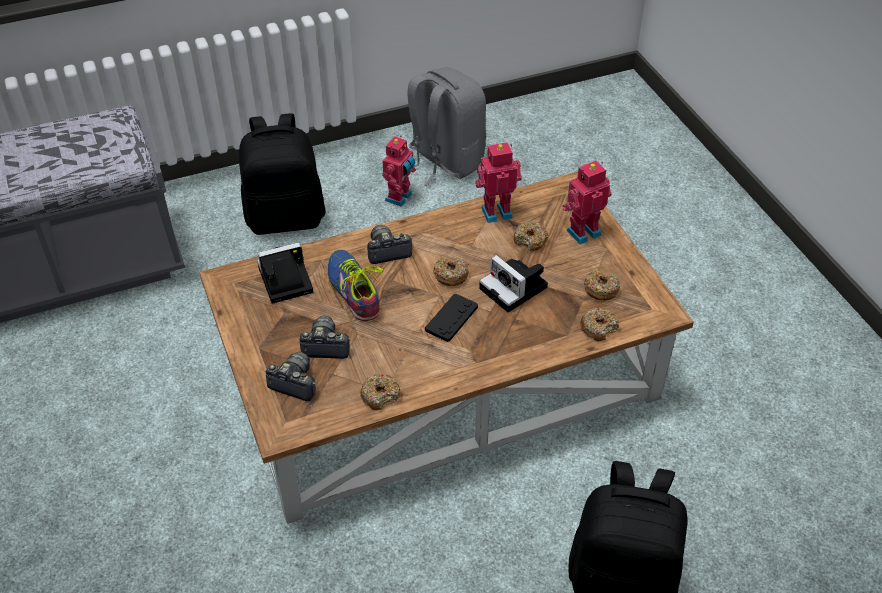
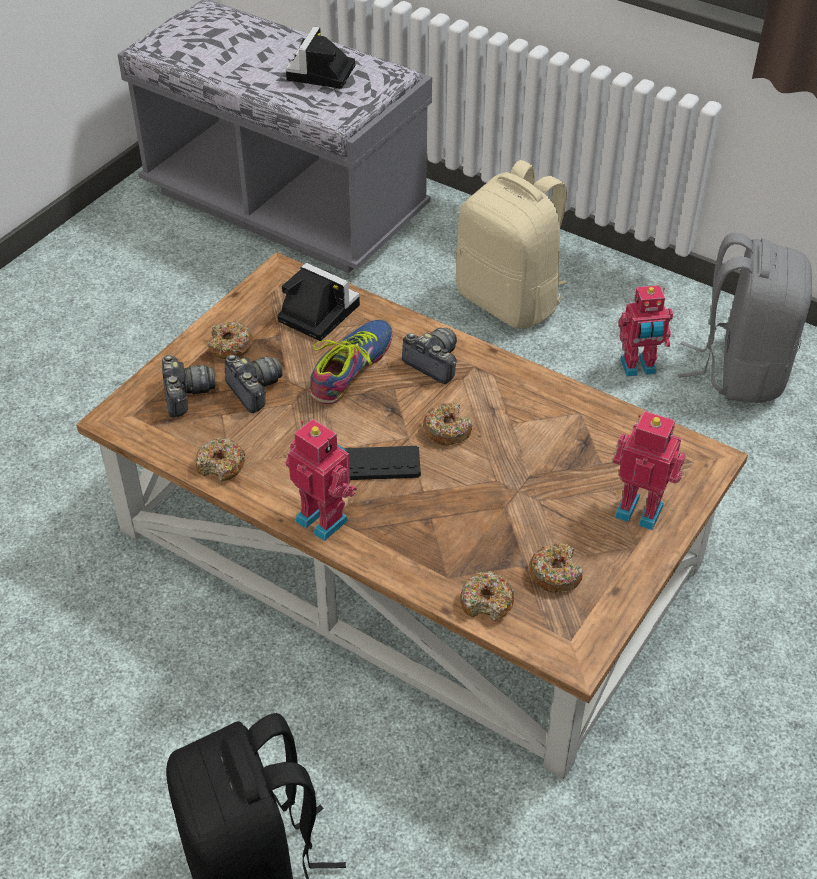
camera: 55 degrees right, 0 degrees up
black backpack [239,113,325,235] -> beige backpack [455,160,567,329]
toy robot [475,142,522,223] -> toy robot moved to [285,419,357,541]
camera [479,255,548,312] -> camera moved to [286,27,356,89]
donut [514,221,548,251] -> donut moved to [208,321,253,359]

